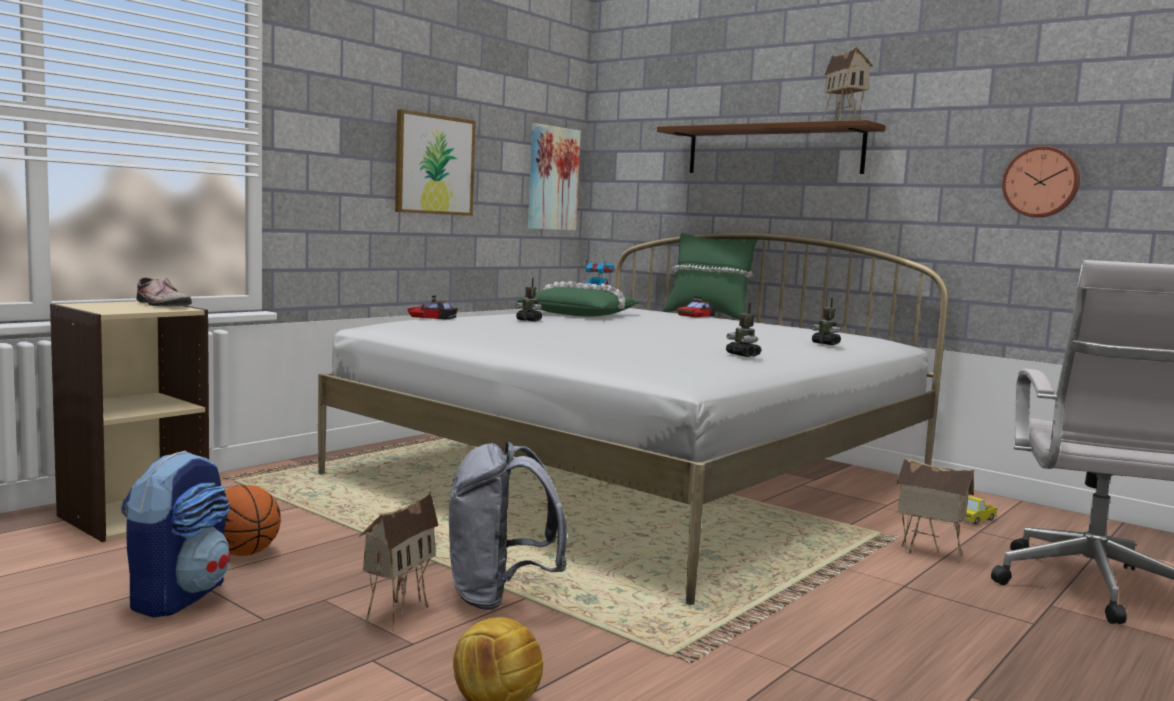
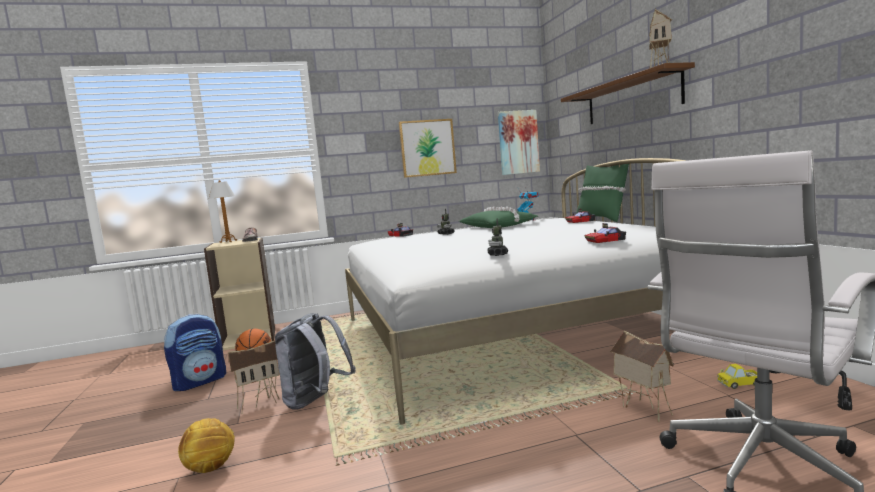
camera: 35 degrees right, 0 degrees up
toy robot [811,298,841,345] -> toy car [584,223,626,243]
wall clock [1002,146,1080,218] -> none
none -> table lamp [209,180,237,243]

